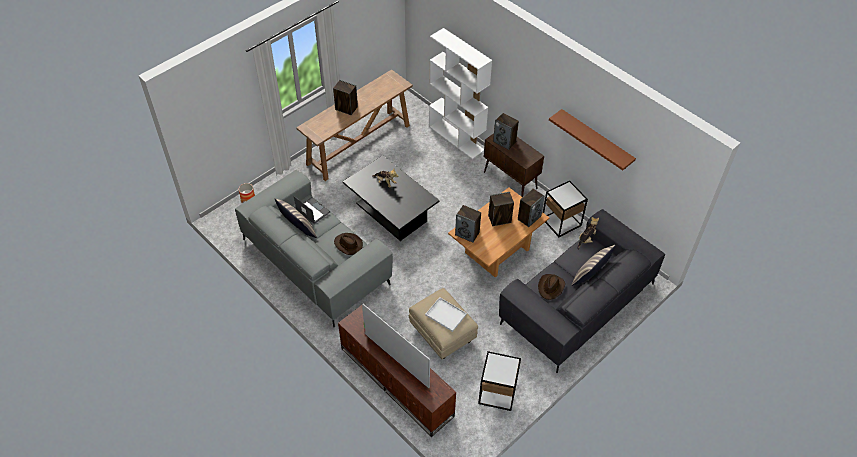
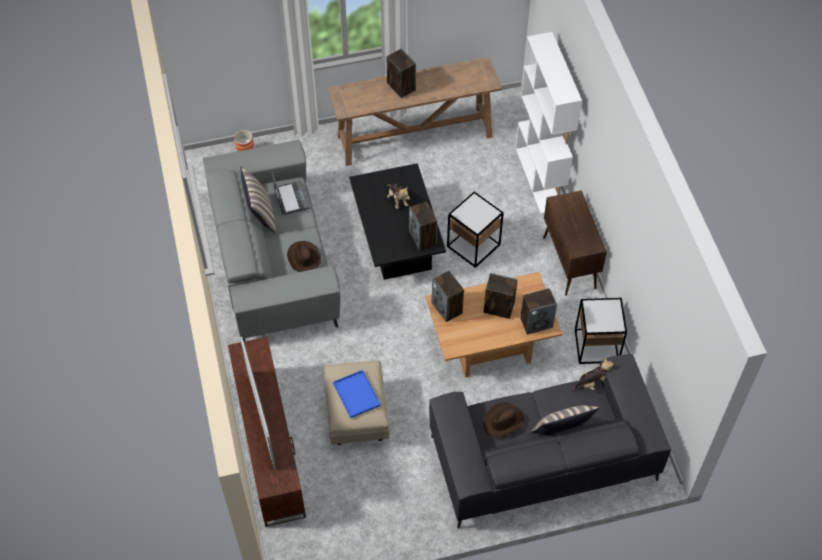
camera: 30 degrees right, 5 degrees up
white tray [425,297,467,332] -> blue tray [333,370,381,418]
side table [478,351,521,411] -> side table moved to [447,192,504,268]
speaker [493,113,519,150] -> speaker moved to [409,201,437,251]
brown shelf [549,109,636,171] -> none

